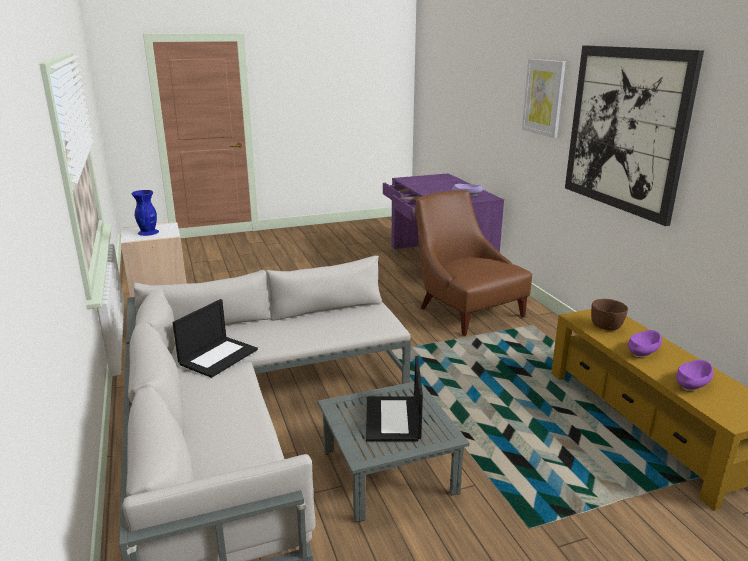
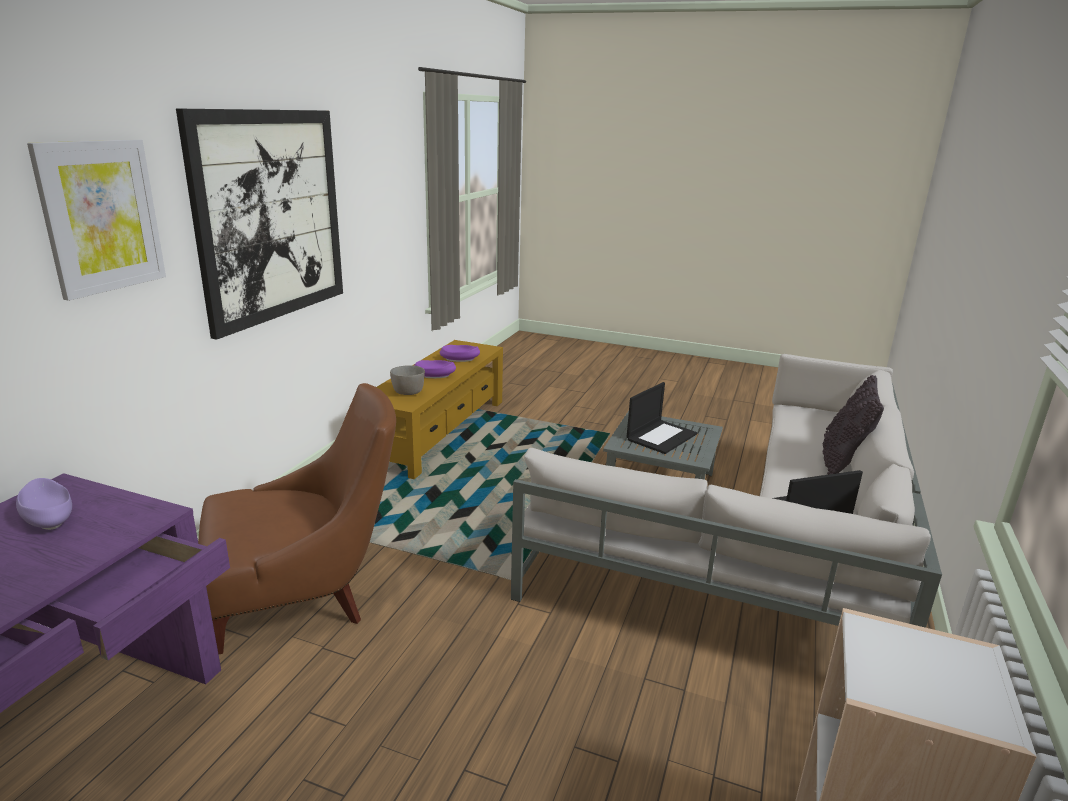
camera: 140 degrees left, 0 degrees up
blue vase [132,190,159,236] -> none
brown armchair [416,190,532,336] -> brown armchair turned 120 degrees counterclockwise [198,383,396,655]
brown bowl [591,299,628,331] -> grey bowl [390,365,425,395]
none -> black pillow [822,375,884,475]

